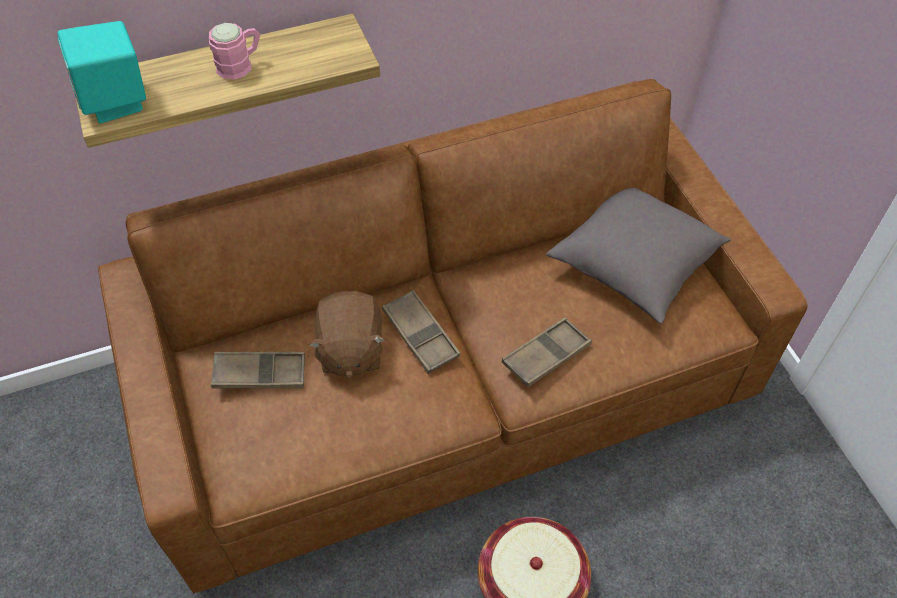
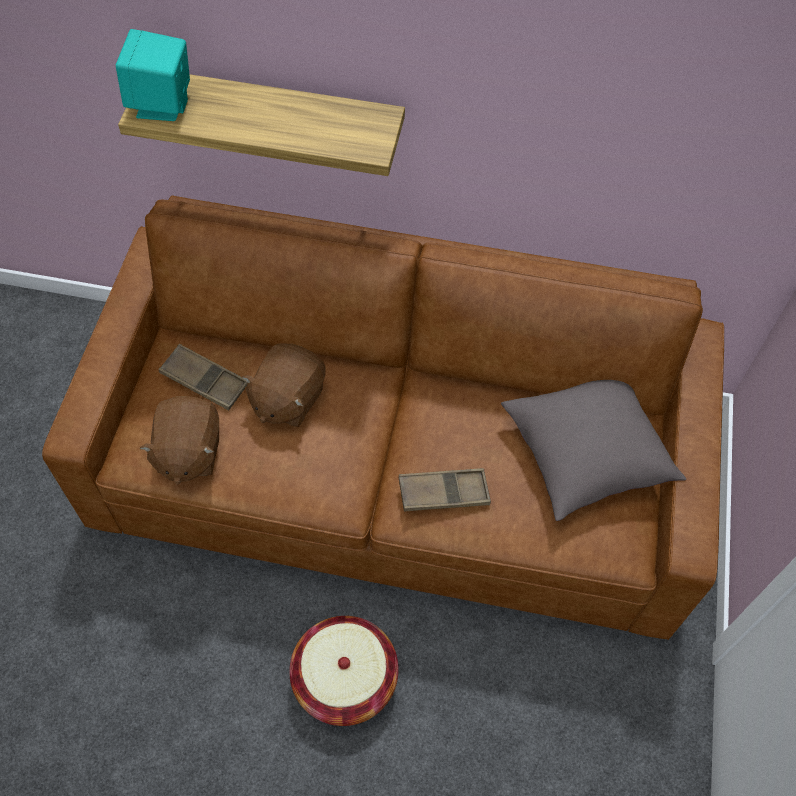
camera: 30 degrees right, 5 degrees up
pink mug [209,23,260,80] -> none
brown tray [382,290,460,374] -> none
none -> brown plush toy [140,396,219,485]

